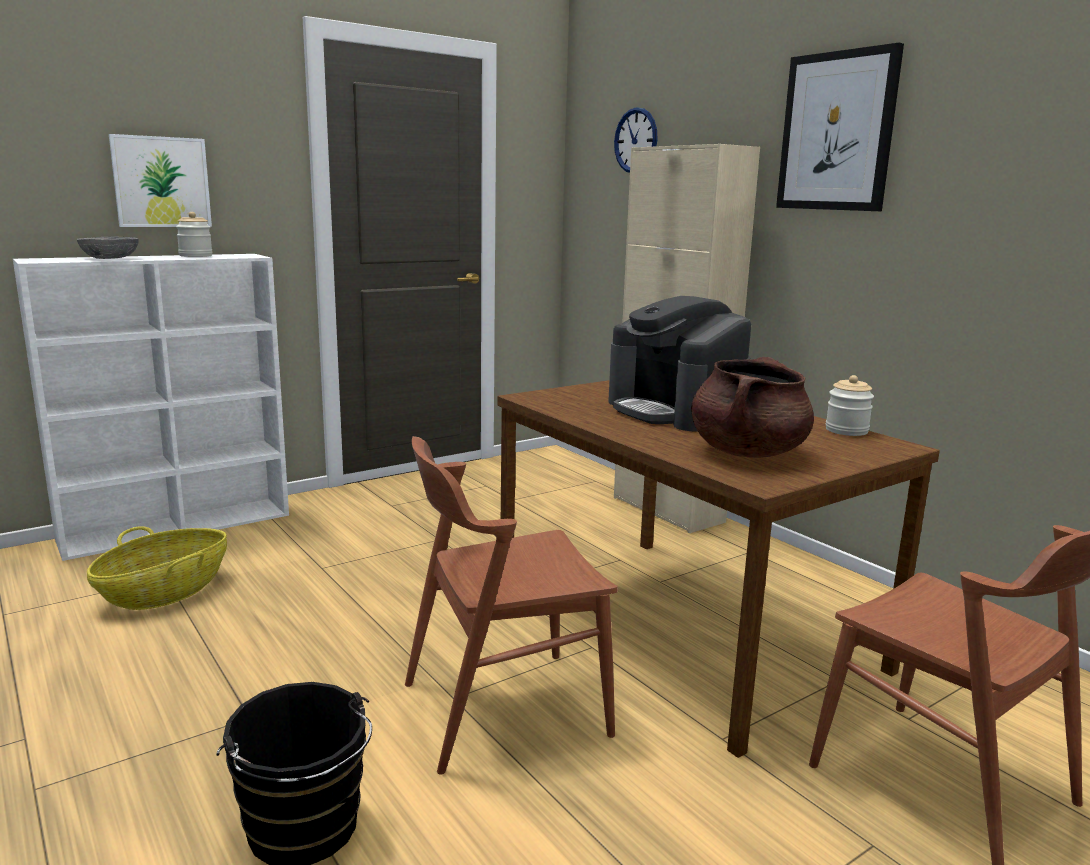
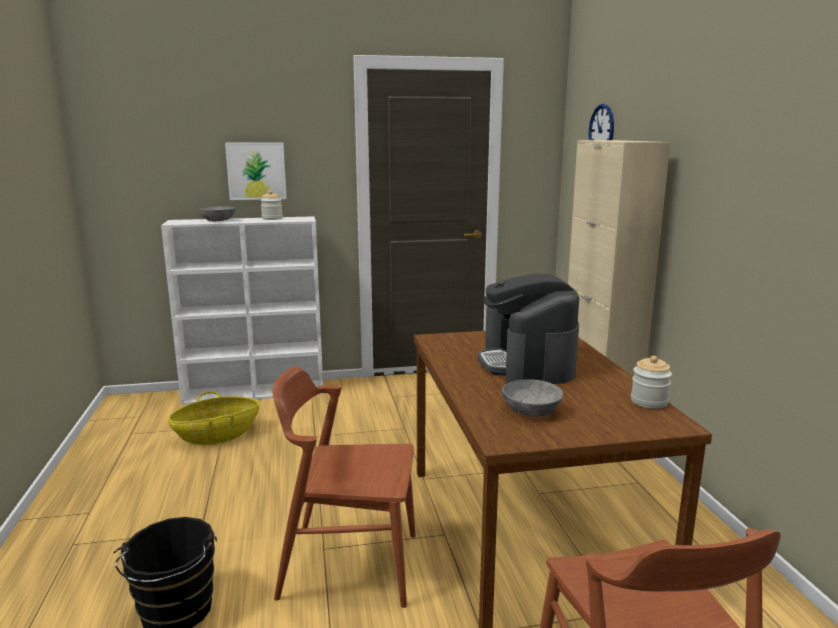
camera: 25 degrees right, 0 degrees up
brown cooking pot [691,357,814,458] -> grey bowl [502,379,563,417]
picture [776,43,904,211] -> none

